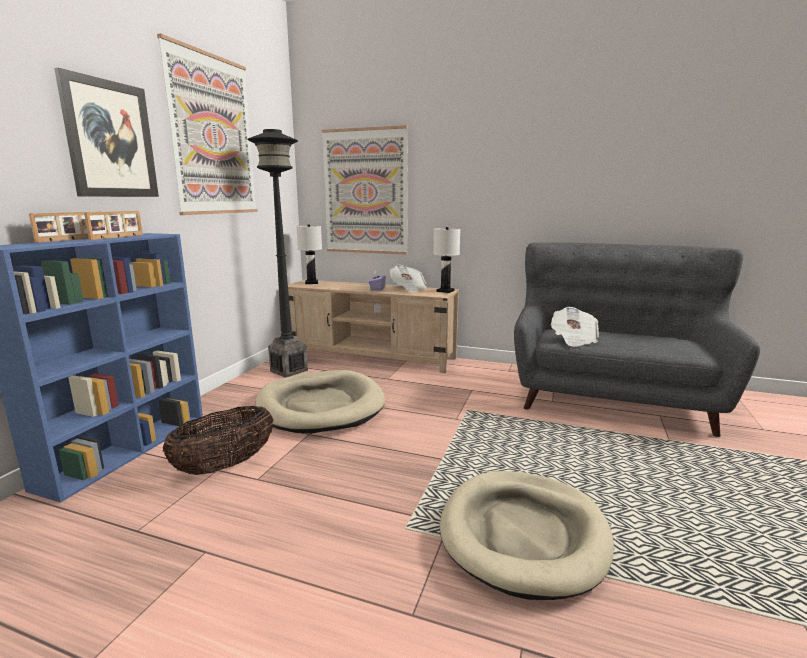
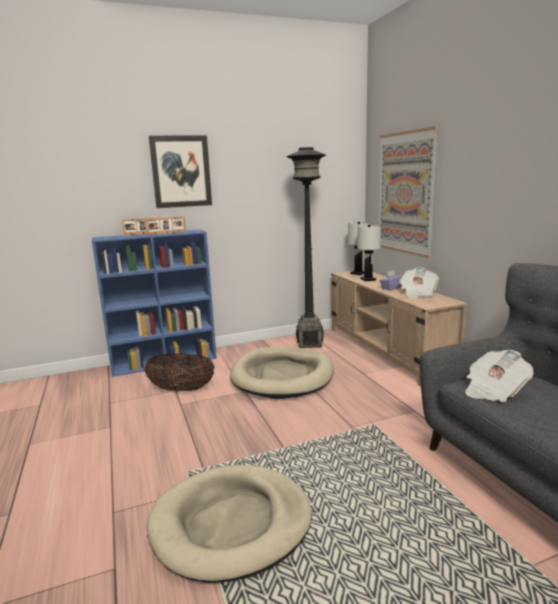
camera: 50 degrees right, 0 degrees up
picture [157,33,258,215] -> none
white table lamp [433,227,460,293] -> white table lamp moved to [357,225,381,281]

